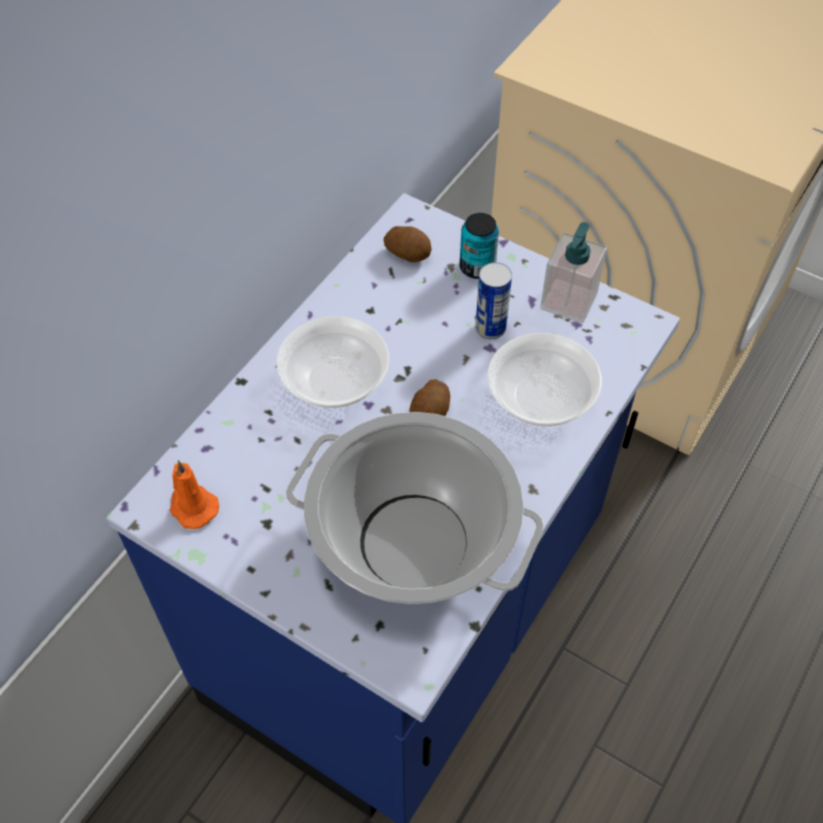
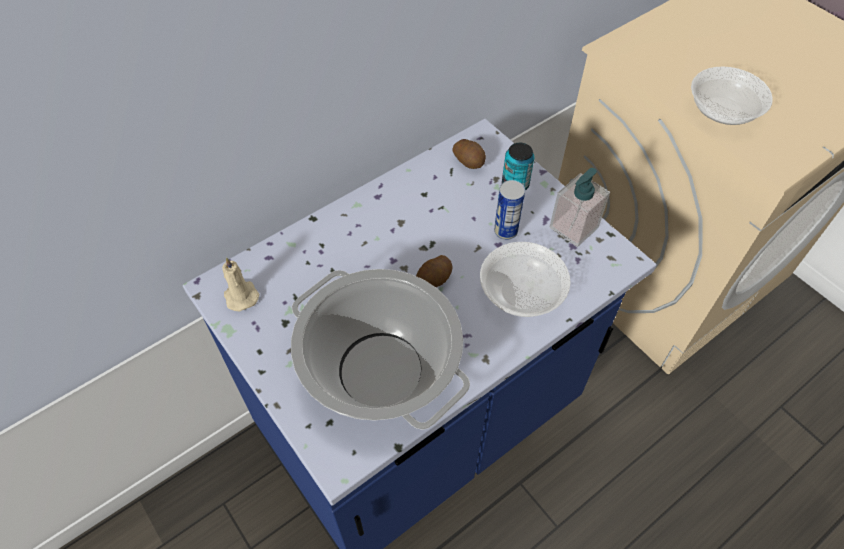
camera: 20 degrees right, 0 degrees up
orange candle [169,460,219,529] -> beige candle [222,257,260,311]
bowl [277,316,389,408] -> bowl moved to [691,67,773,125]

